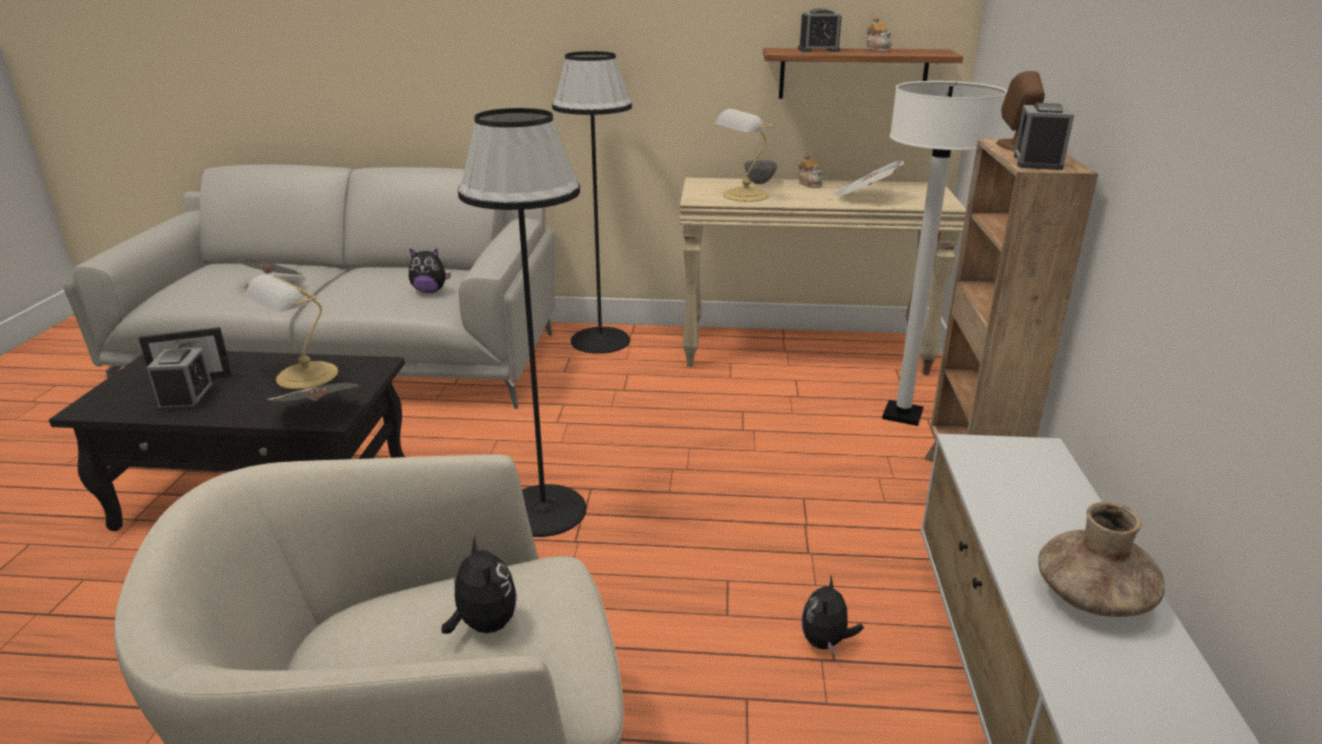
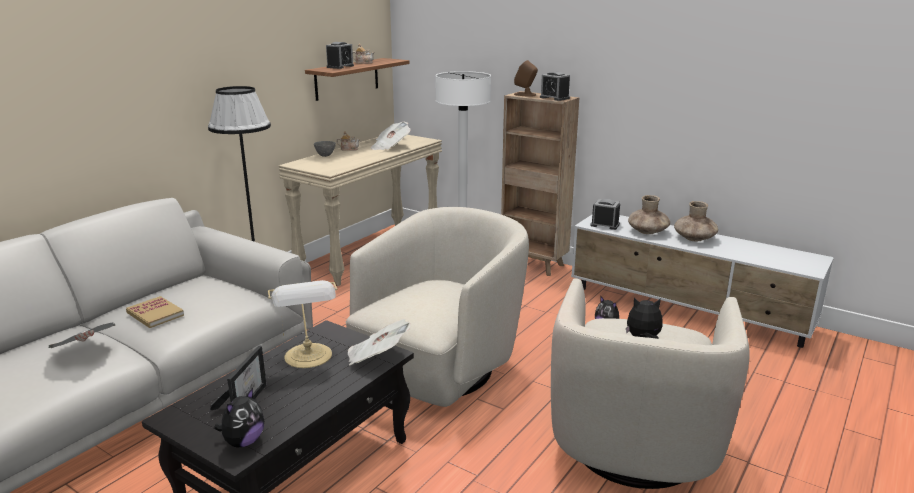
camera: 60 degrees left, 5 degrees down
alarm clock [147,348,214,411] -> alarm clock moved to [590,199,620,230]
plush toy [409,248,451,293] -> plush toy moved to [214,388,264,448]
black floor lamp [458,108,586,537] -> beige armchair [346,207,529,407]
table lamp [715,109,773,202] -> none
none -> book [126,296,184,328]
none -> brown vase [628,195,670,234]

